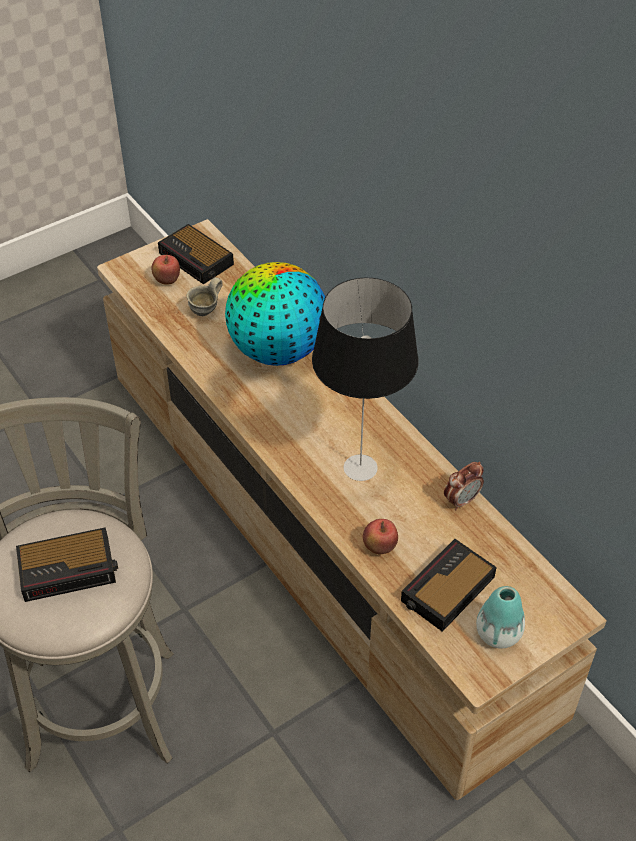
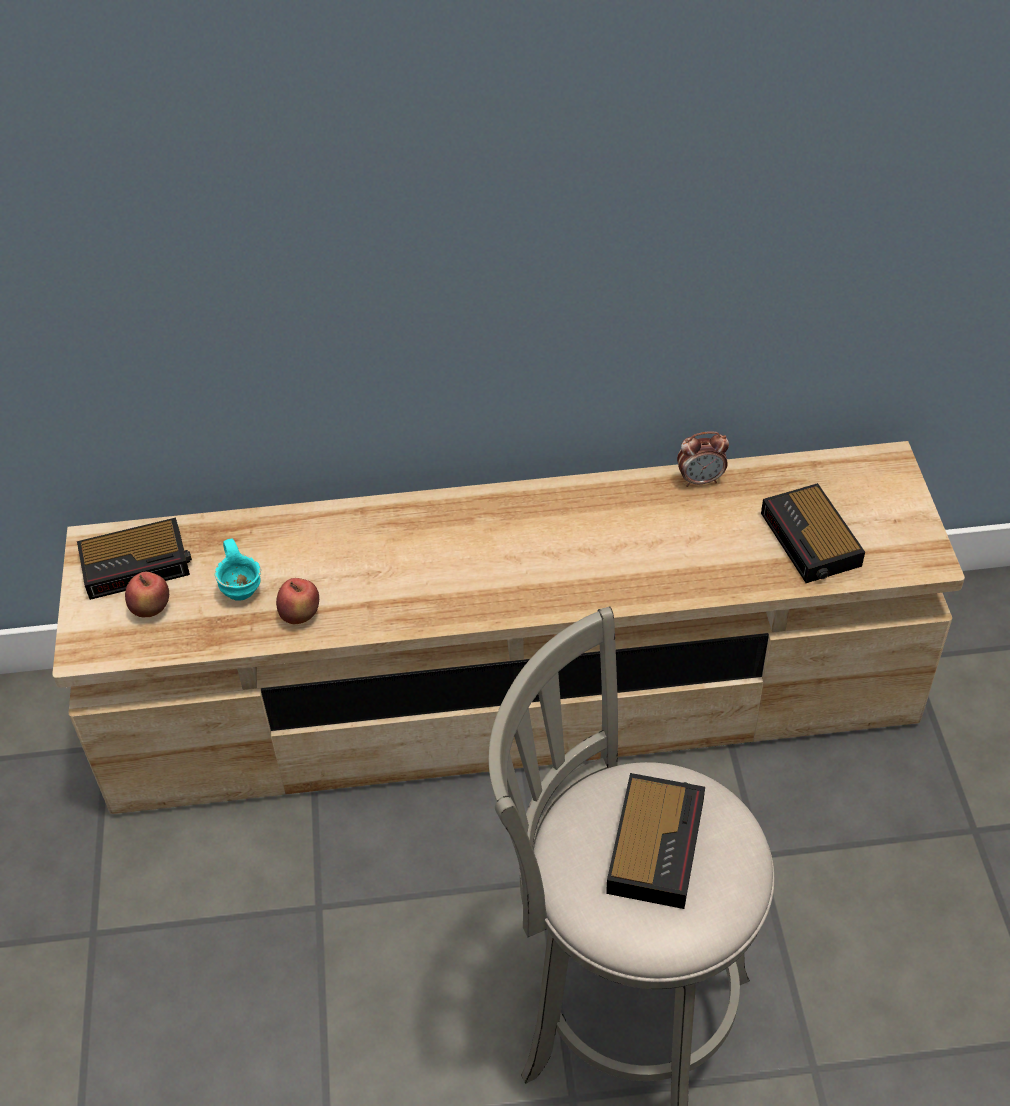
camera: 60 degrees left, 0 degrees up
grey mug [187,277,223,316] -> turquoise mug [215,539,261,601]
globe [225,262,325,366] -> none
table lamp [312,278,418,481] -> none
apple [363,519,398,554] -> apple moved to [276,578,319,624]
alarm clock [444,462,484,510] -> alarm clock turned 90 degrees clockwise [677,431,729,487]
vase [476,586,525,649] -> none

